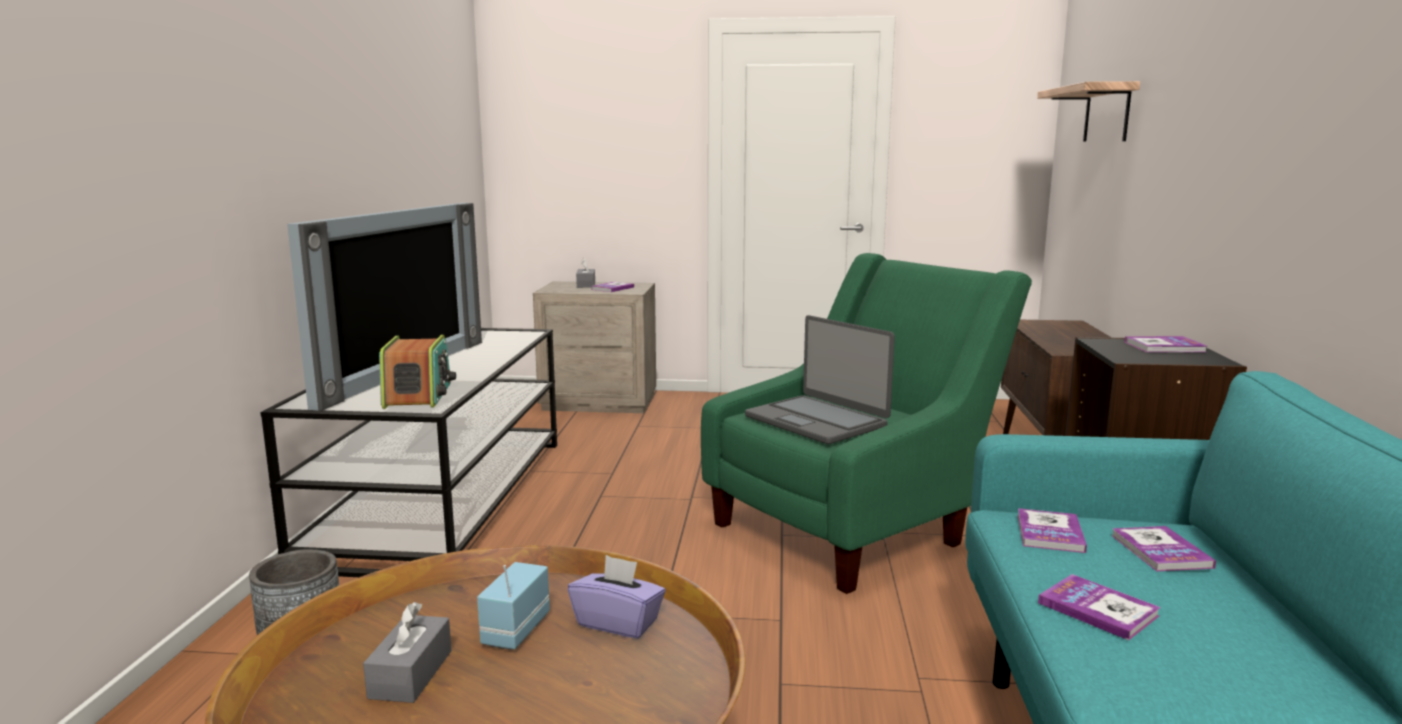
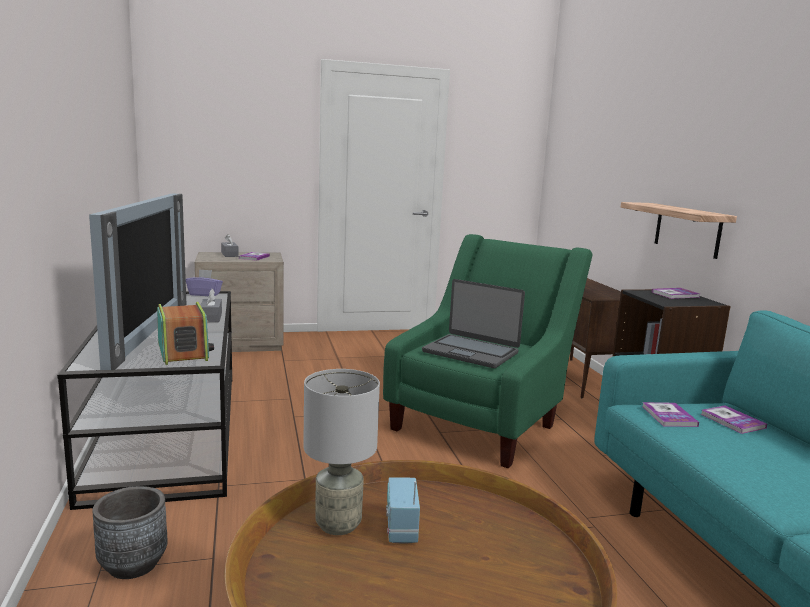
camera: 20 degrees left, 0 degrees up
grey tissue box [363,602,452,703] -> grey tissue box moved to [201,289,222,322]
purple tissue box [568,555,666,639] -> purple tissue box moved to [186,269,223,296]
shelf [1037,81,1140,142] -> shelf moved to [621,202,737,259]
book [1038,574,1161,640] -> none
none -> grey table lamp [303,369,380,535]

